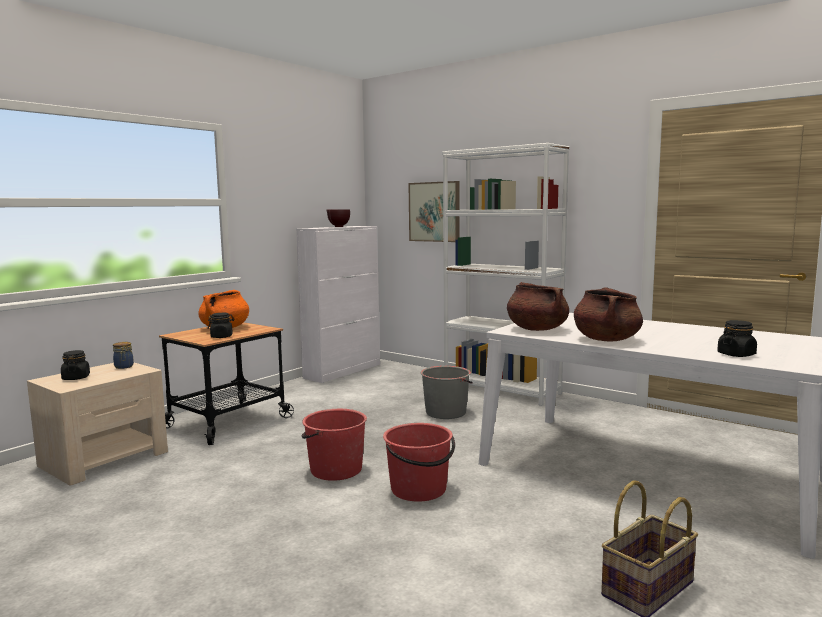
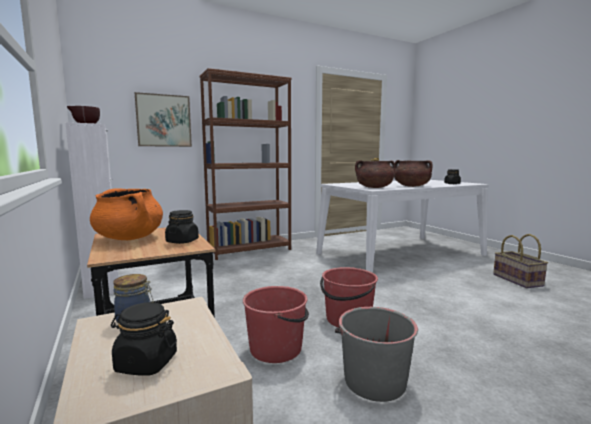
camera: 65 degrees left, 0 degrees up
red bucket [383,423,455,502] -> red bucket moved to [243,286,309,363]
grey bucket [421,366,472,419] -> grey bucket moved to [335,307,418,402]
white bookcase [442,143,570,406] -> brown bookcase [200,68,292,260]

